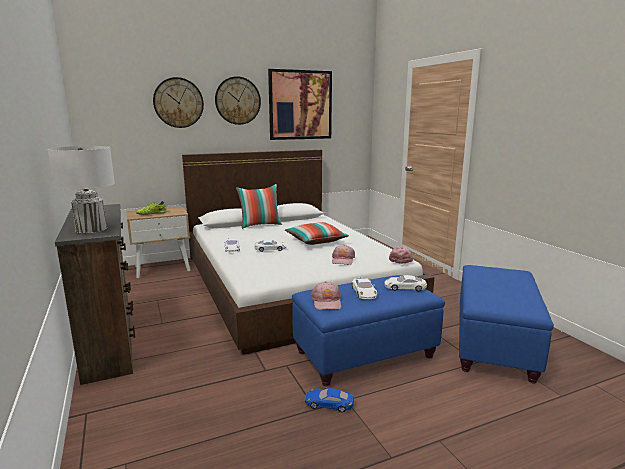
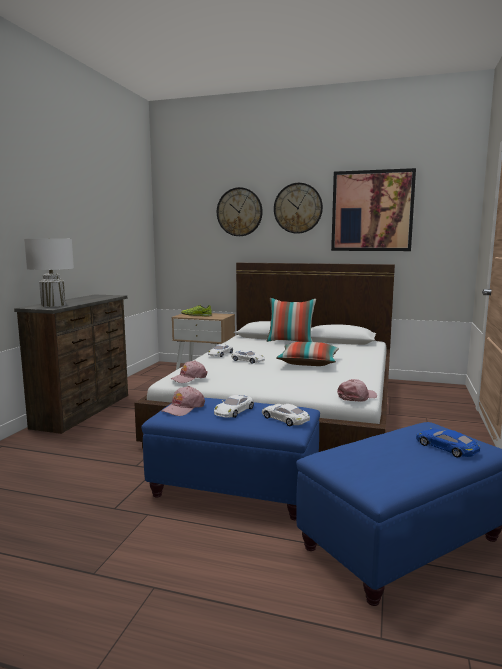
camera: 40 degrees right, 5 degrees down
blue toy car [305,387,354,413] -> blue toy car moved to [416,428,480,458]
pink cap [332,244,355,265] -> pink cap moved to [170,360,208,383]

